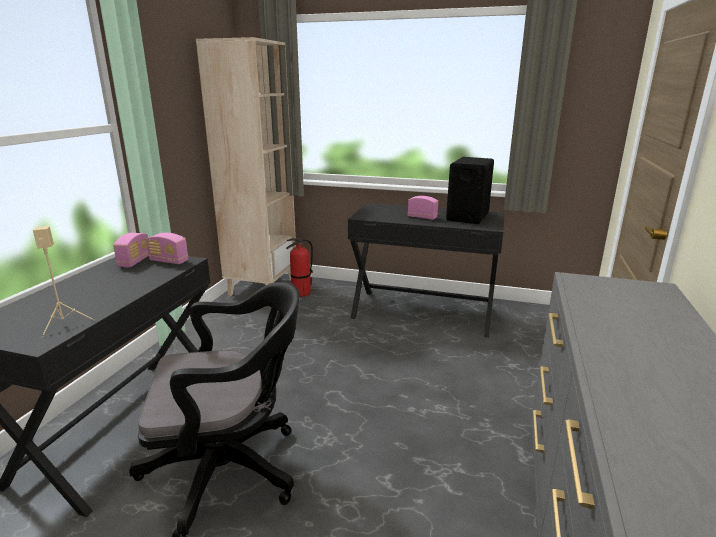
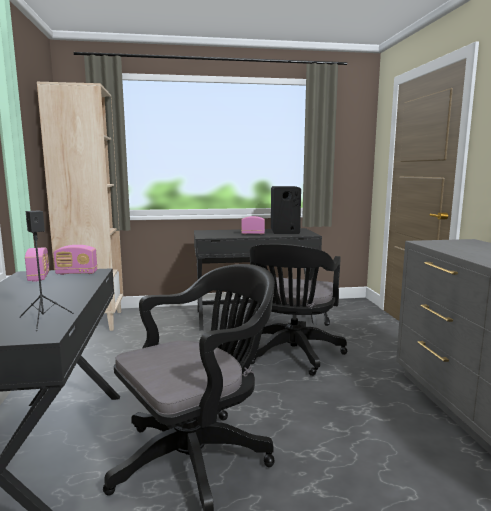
camera: 25 degrees left, 10 degrees down
beige speaker [33,226,95,338] -> black speaker [19,210,74,331]
fire extinguisher [286,238,313,297] -> none
none -> black office chair [249,244,348,376]

